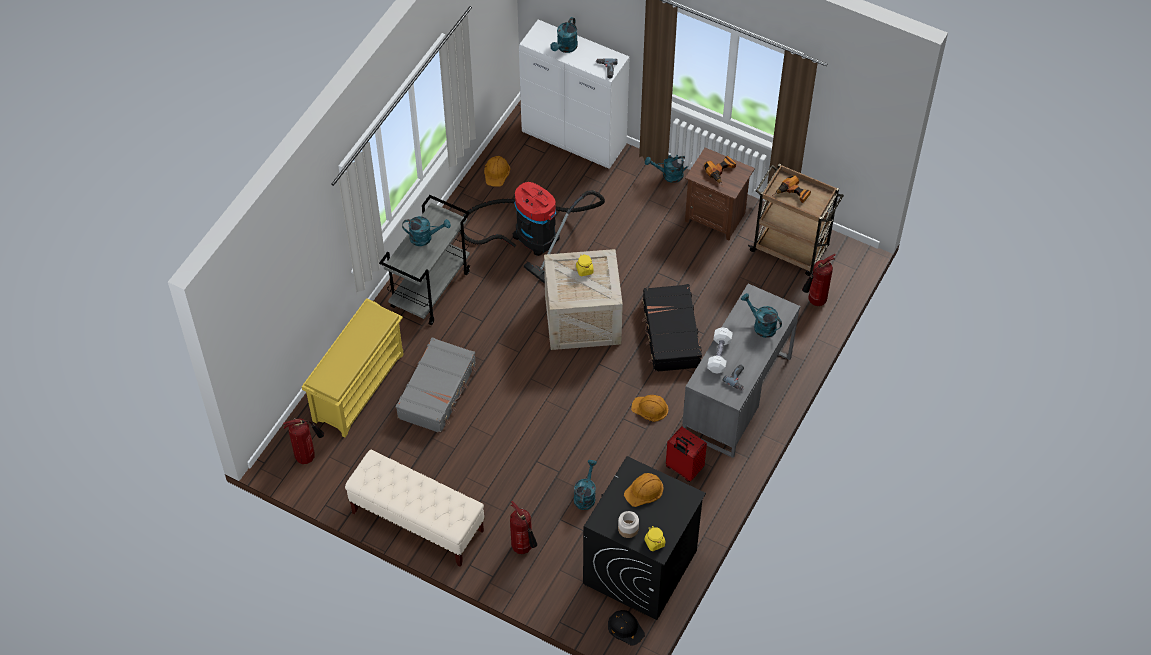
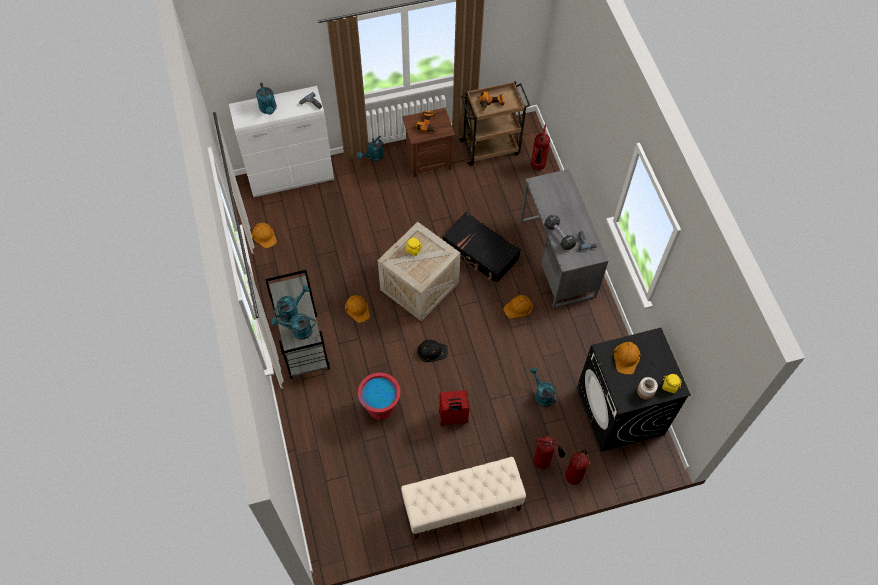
camera: 45 degrees left, 5 degrees up
fire extinguisher [283,418,324,464] -> fire extinguisher moved to [565,449,589,485]
yellow shoe rack [302,298,404,437] -> none
grey suitcase [396,337,476,433] -> red bucket [358,373,400,420]
vacuum cleaner [459,182,605,284] -> none
black hard hat [608,610,645,646] -> black hard hat moved to [417,340,448,362]
red suitcase [666,426,707,482] -> red suitcase moved to [439,390,469,426]
white dumbbell [707,327,733,374] -> black dumbbell [544,215,577,250]
turquoise watering can [741,293,782,338] -> turquoise watering can moved to [271,313,316,339]
none -> orange hard hat [345,295,370,323]

